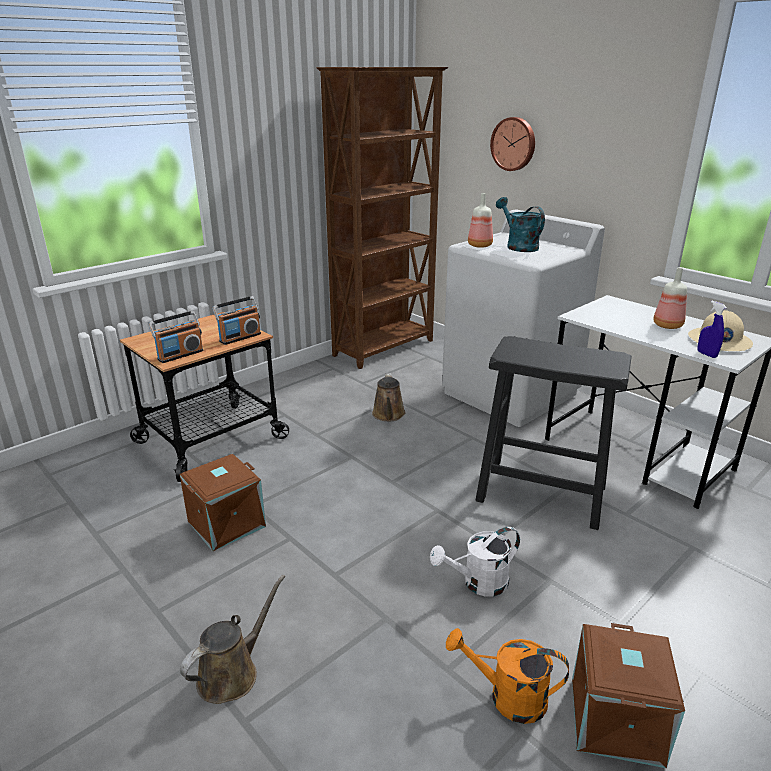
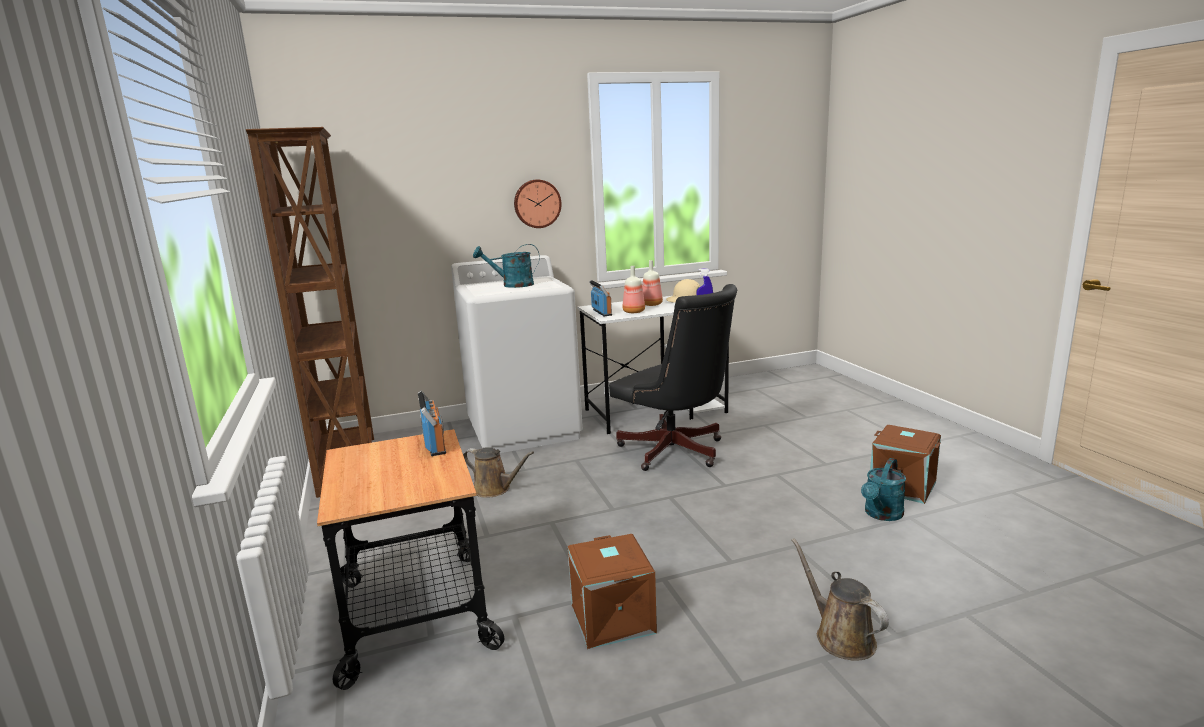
camera: 65 degrees left, 10 degrees down
radio [148,311,203,363] -> radio moved to [589,280,612,316]
white watering can [430,527,520,596] -> none
orange watering can [446,628,569,724] -> turquoise watering can [861,458,906,521]
bottle [468,193,493,248] -> bottle moved to [623,266,645,313]
black stool [476,336,632,530] -> black office chair [609,284,737,471]
wall clock [490,117,535,171] -> wall clock moved to [514,180,562,228]

